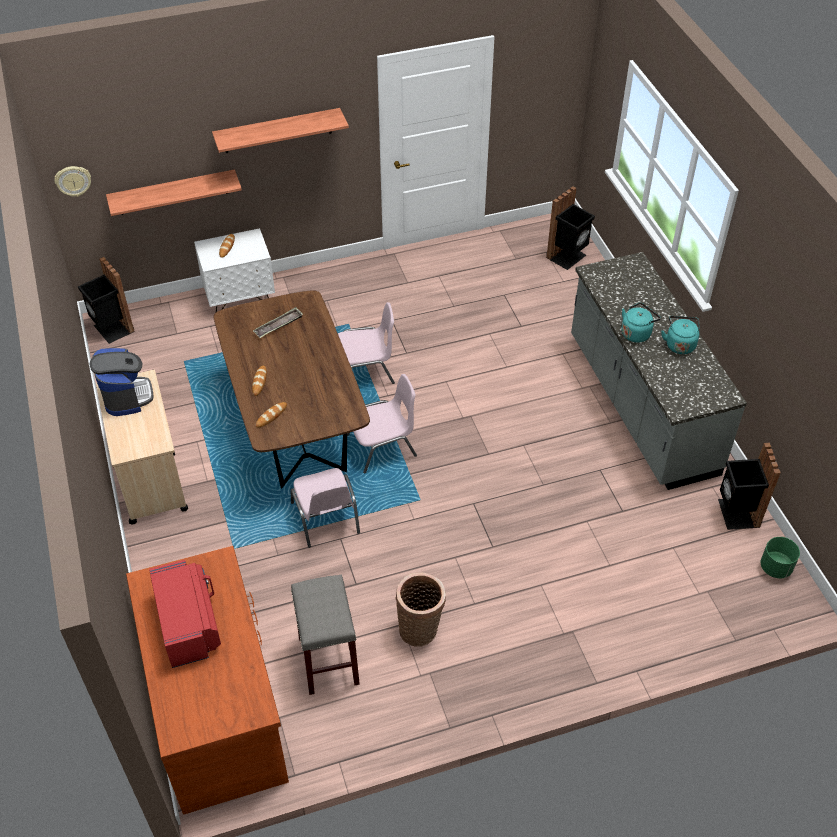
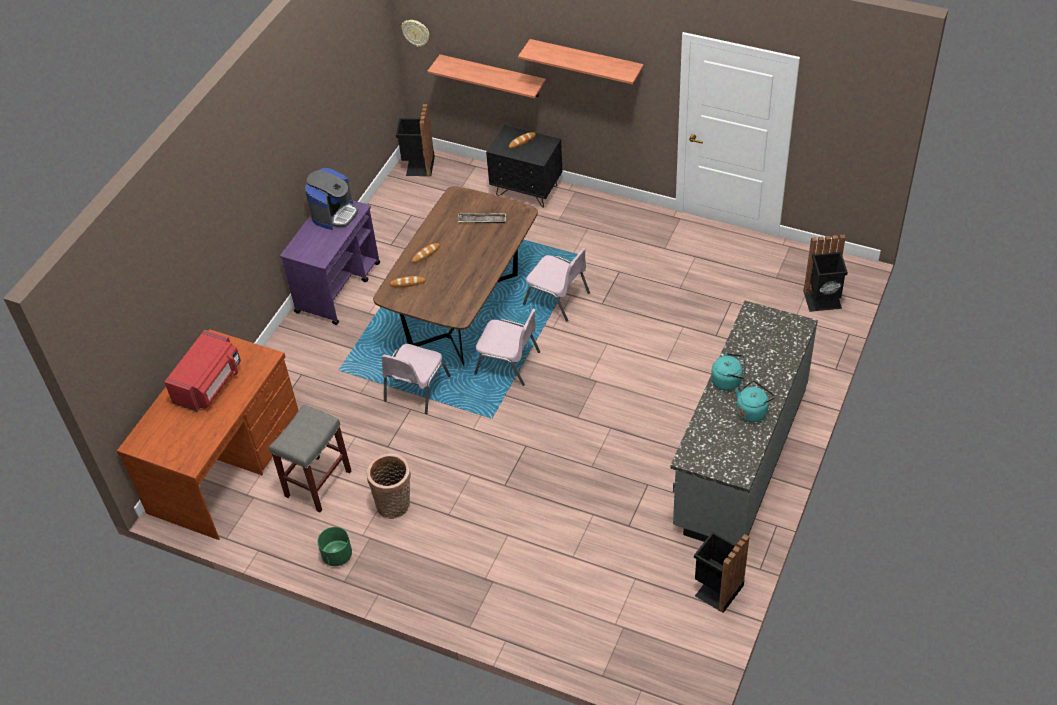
camera: 45 degrees right, 0 degrees up
beige cart [96,370,188,525] -> purple cart [280,201,380,325]
white nightstand [194,228,275,312] -> black nightstand [486,125,563,208]
green planter [761,537,800,578] -> green planter moved to [318,527,352,566]

